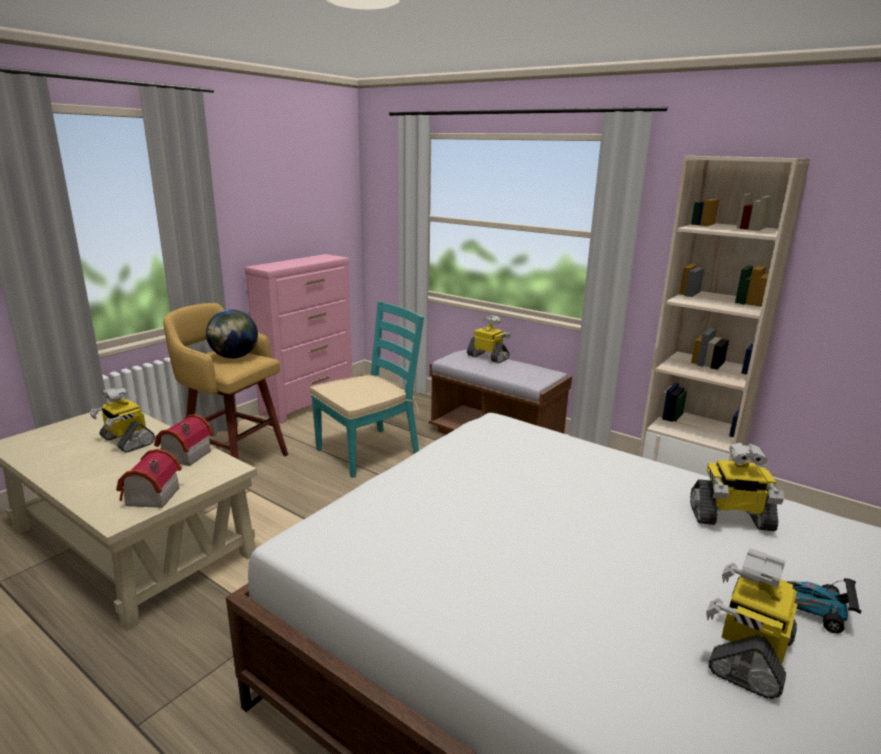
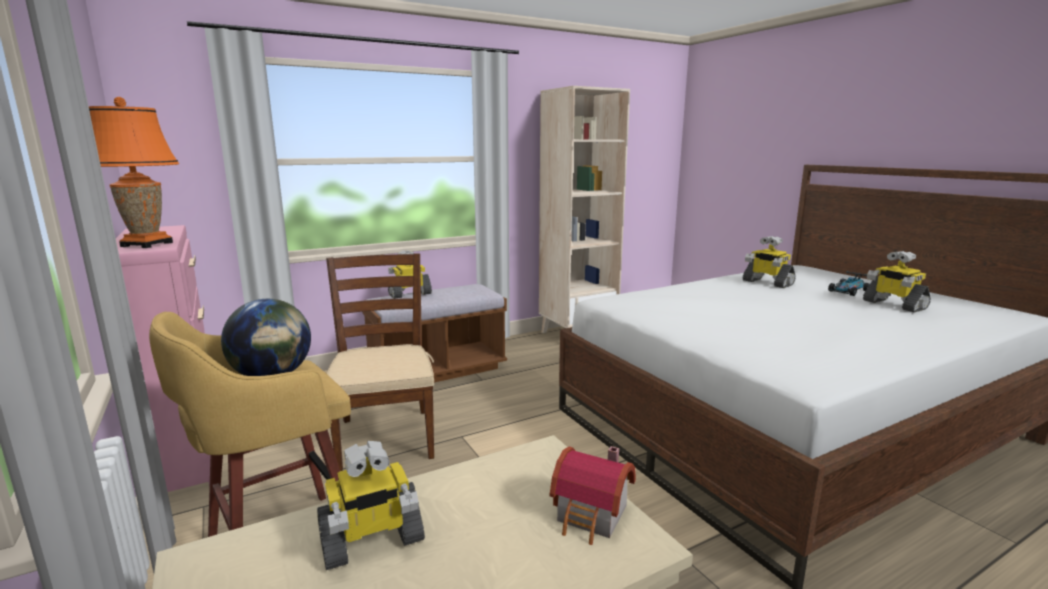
camera: 65 degrees left, 5 degrees down
toy house [154,414,214,466] -> none
turquoise chair [310,301,424,478] -> brown chair [326,253,434,471]
toy robot [690,443,784,531] -> toy robot turned 105 degrees clockwise [743,236,796,288]
none -> orange table lamp [89,97,179,248]

